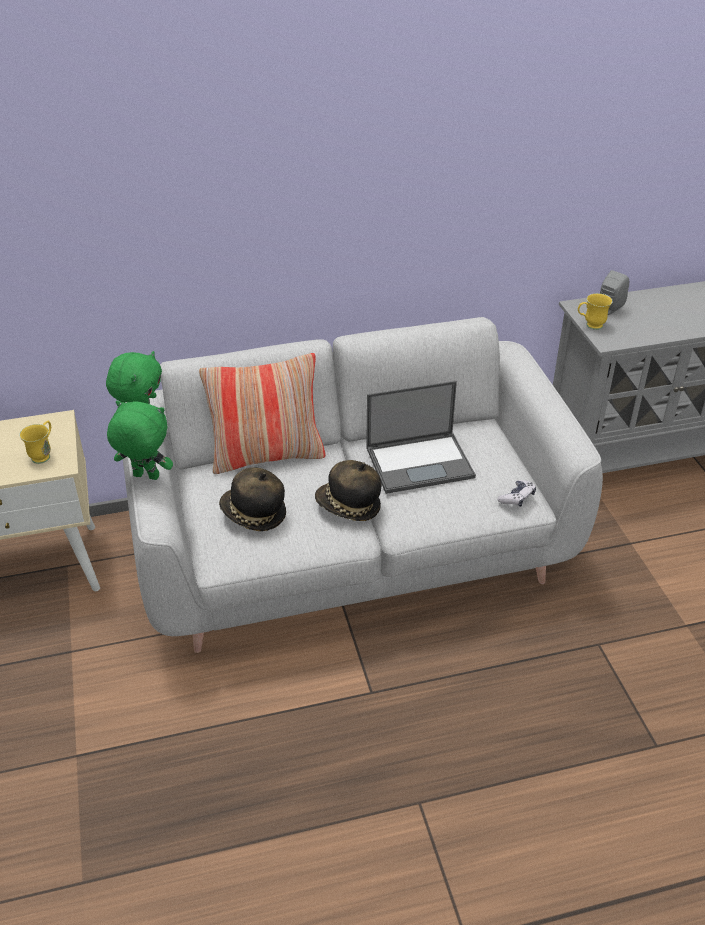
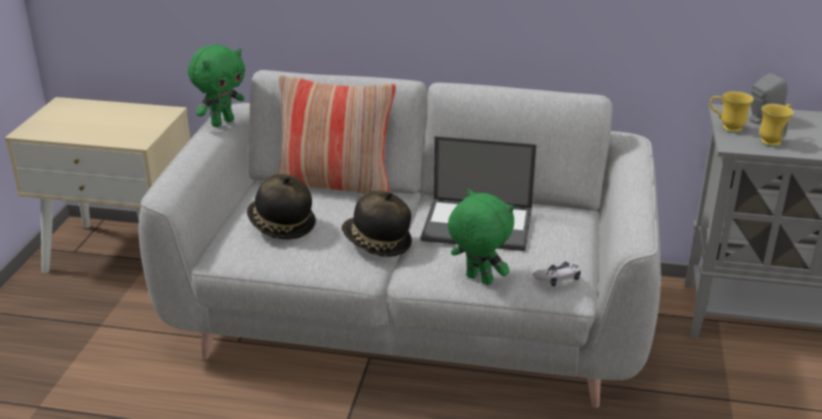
camera: 25 degrees right, 10 degrees down
yellow mug [20,420,51,464] -> yellow mug moved to [760,104,794,147]
green plush toy [107,401,173,480] -> green plush toy moved to [448,189,514,285]

